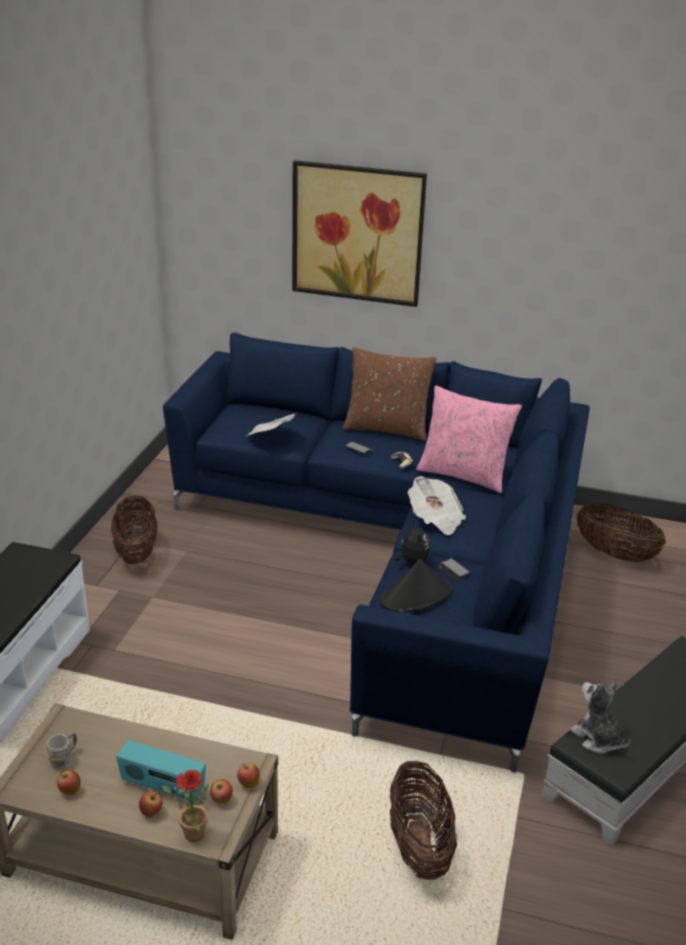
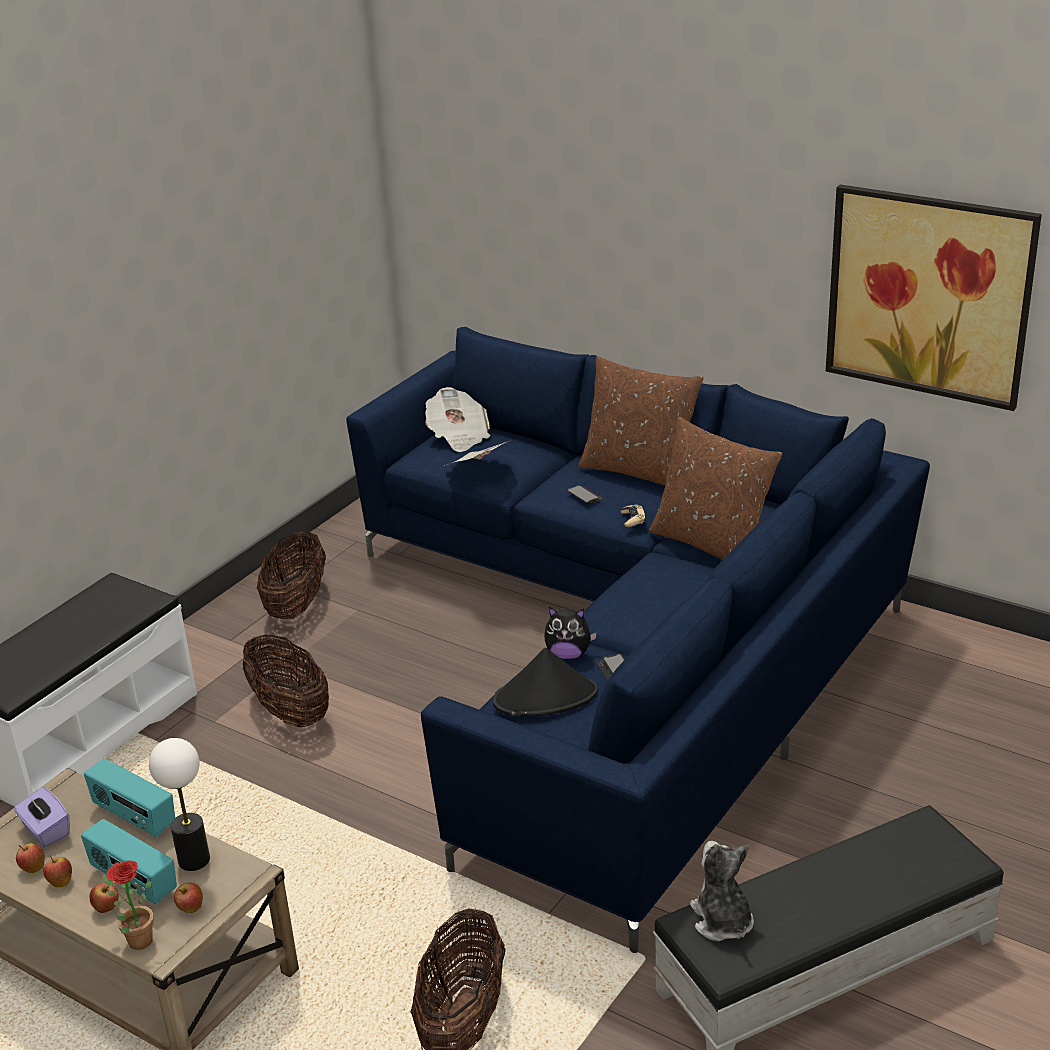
camera: 20 degrees right, 0 degrees up
grey mug [47,732,77,768] -> purple tissue box [14,787,70,847]
apple [237,763,260,788] -> apple moved to [43,855,72,887]
picture [292,160,427,307] -> picture moved to [826,184,1042,411]
plush toy [394,519,430,565] -> plush toy turned 90 degrees clockwise [544,607,597,659]
newspaper [408,476,466,535] -> newspaper moved to [425,387,490,452]
pink pillow [416,386,522,493] -> brown pillow [649,417,782,560]
basket [576,503,666,562] -> basket moved to [243,634,329,727]
none -> radio [84,759,175,837]
none -> table lamp [149,738,210,871]

